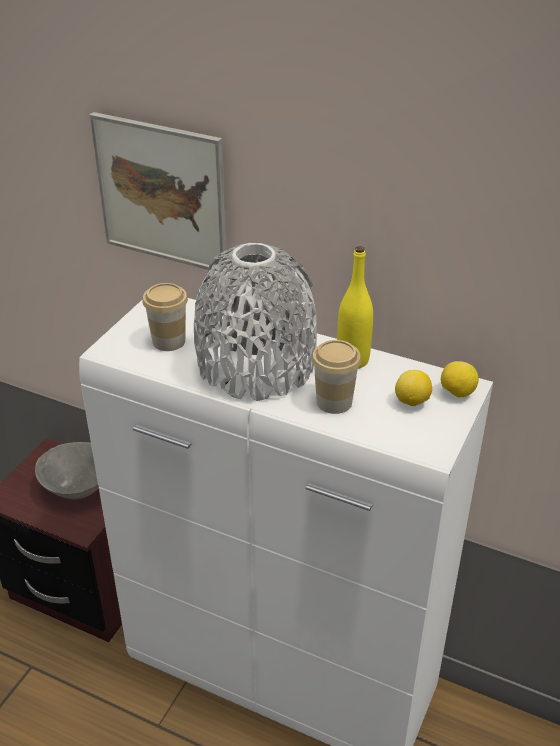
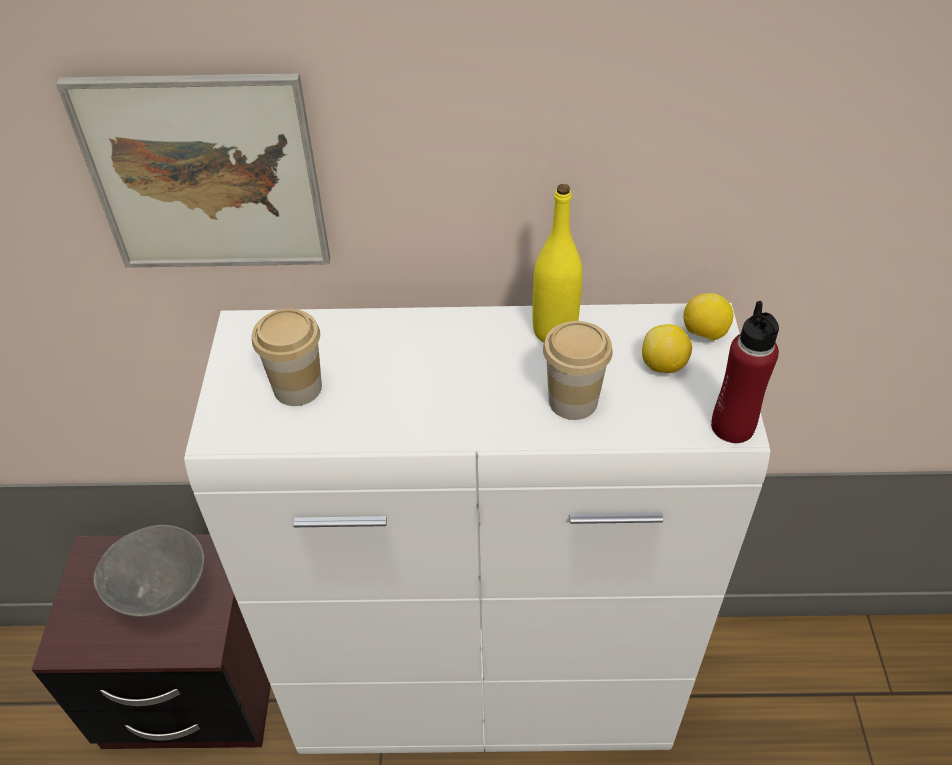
camera: 25 degrees left, 10 degrees up
grey vase [194,243,317,401] -> none
none -> red bottle [711,301,779,443]

